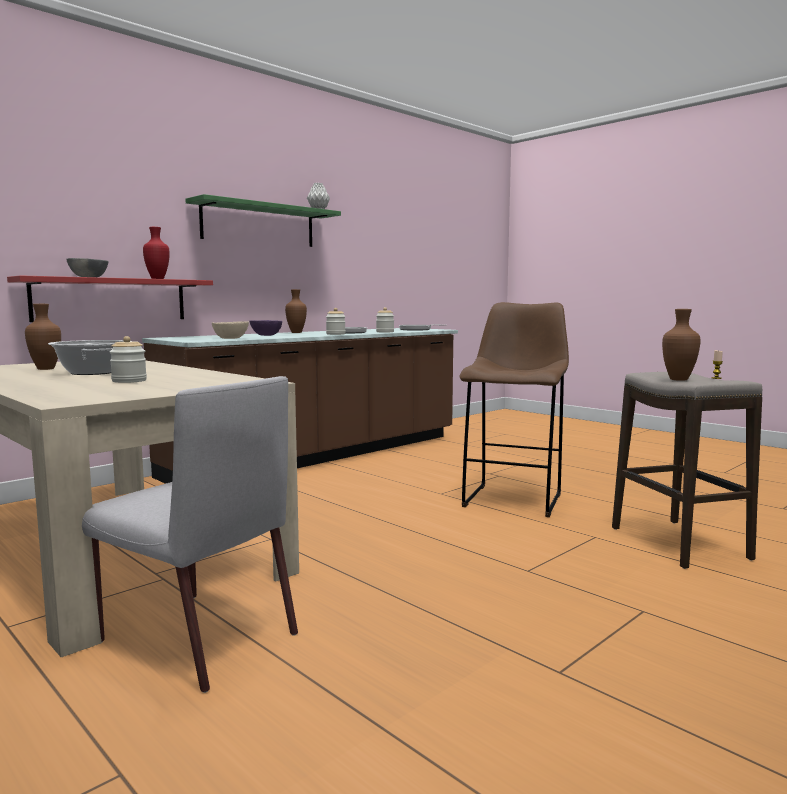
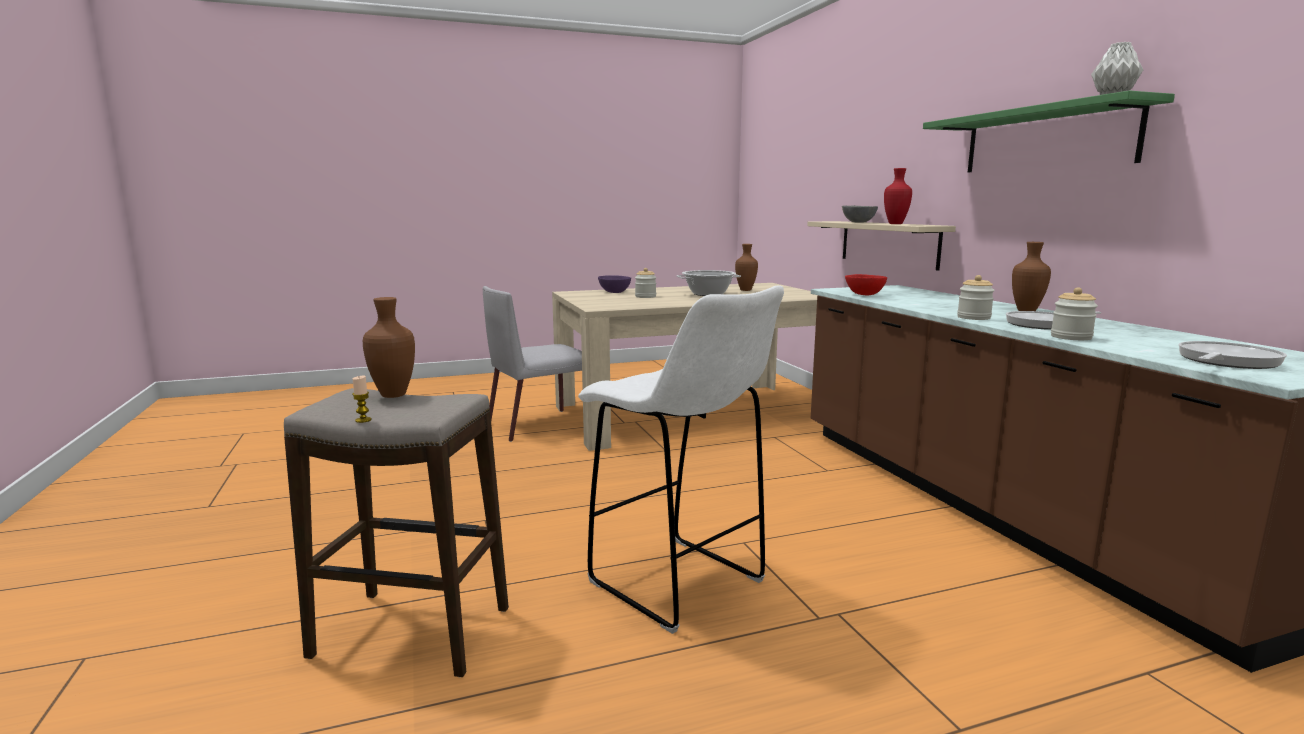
camera: 115 degrees right, 5 degrees up
red shelf [7,275,213,322] -> beige shelf [807,221,956,271]
beige bowl [212,321,249,339] -> red bowl [845,274,887,295]
purple bowl [249,320,282,336] -> purple bowl moved to [598,275,631,293]
brown stool [460,302,569,517] -> white stool [578,285,784,634]

